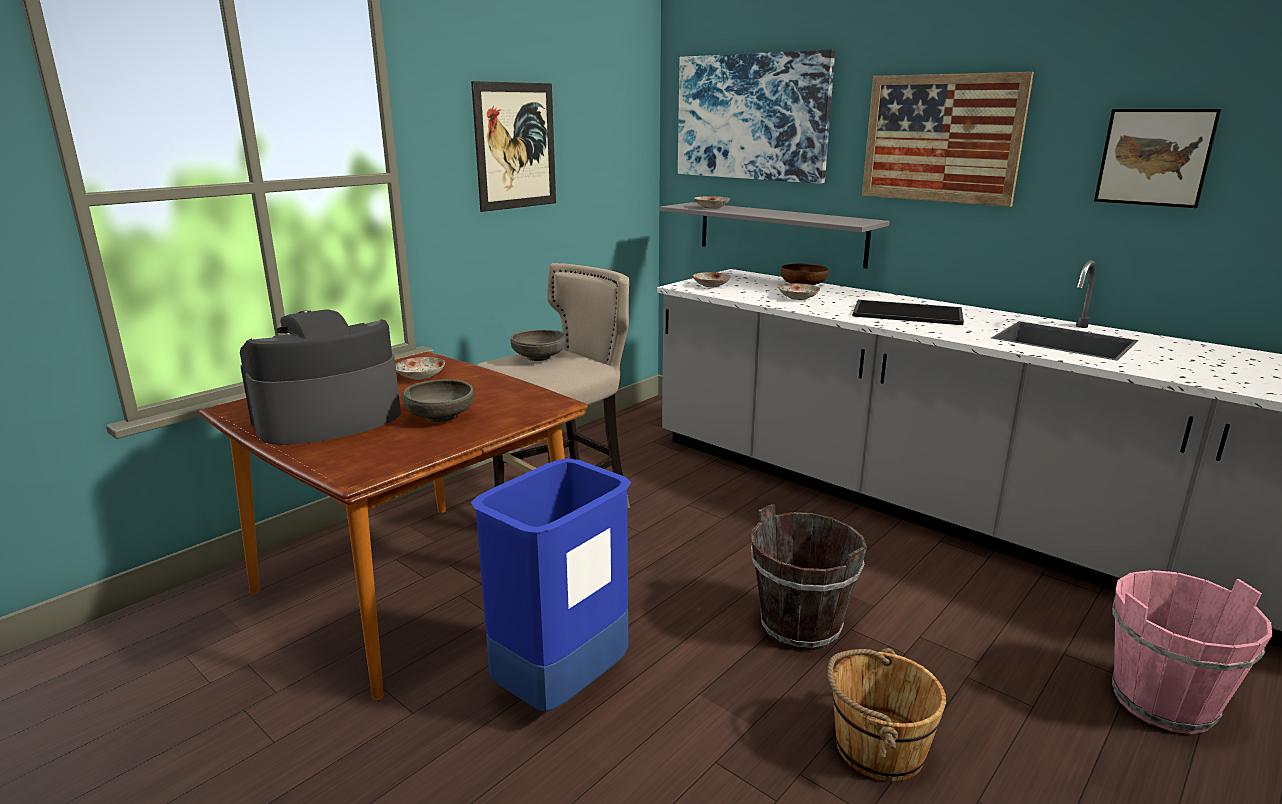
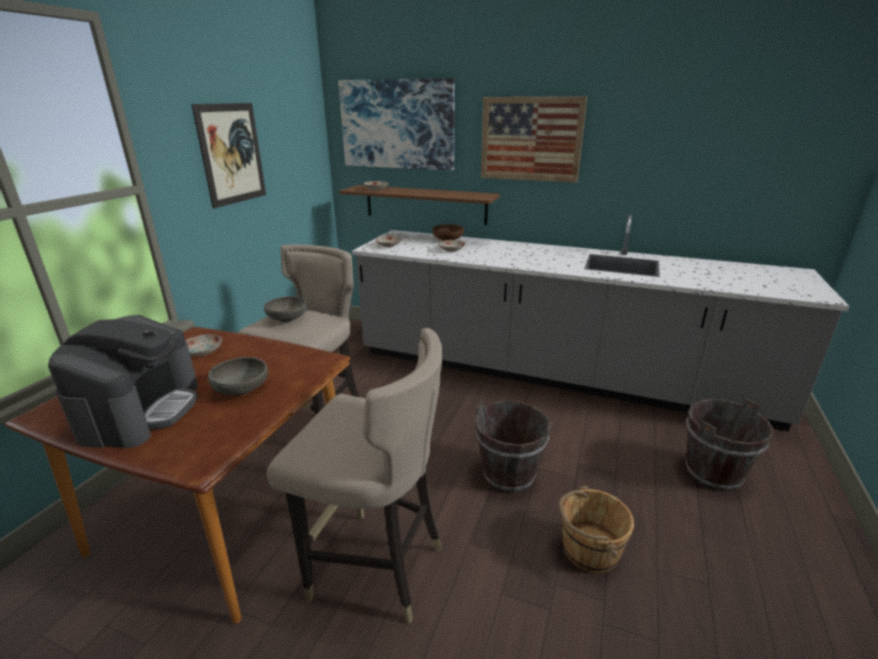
camera: 20 degrees left, 5 degrees up
coffee machine [240,309,401,445] -> coffee machine turned 150 degrees clockwise [48,315,198,448]
blue trash can [471,458,631,712] -> beige stool [267,328,443,623]
grey shelf [660,202,890,269] -> brown shelf [339,185,500,225]
tray [852,300,964,325] -> none
picture [1094,109,1222,208] -> none
pink bucket [1112,570,1272,734] -> brown bucket [686,398,774,491]

